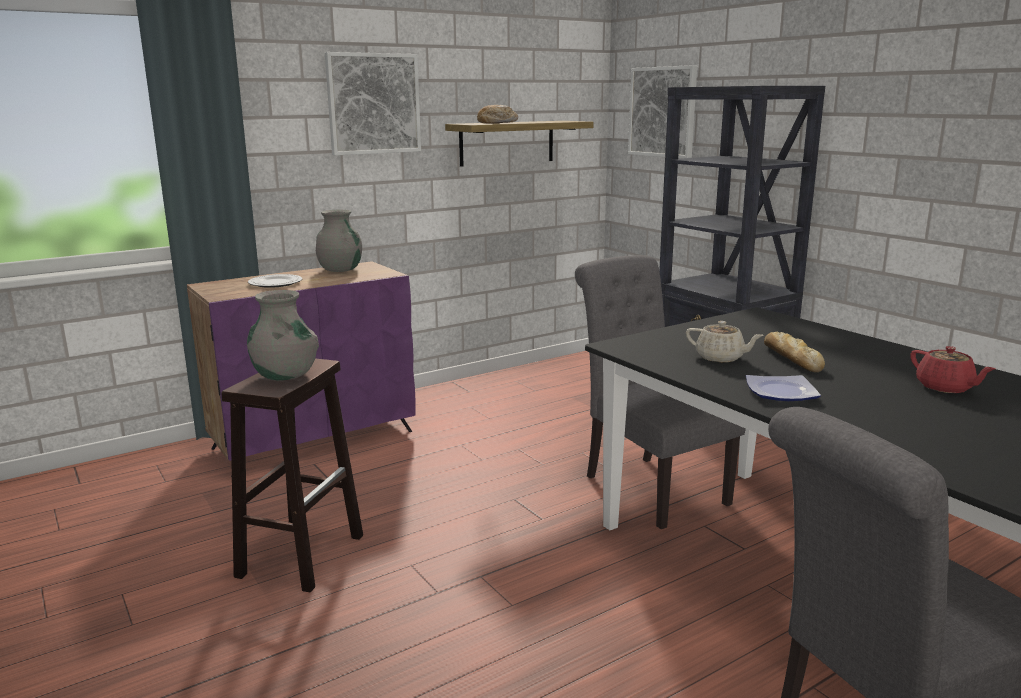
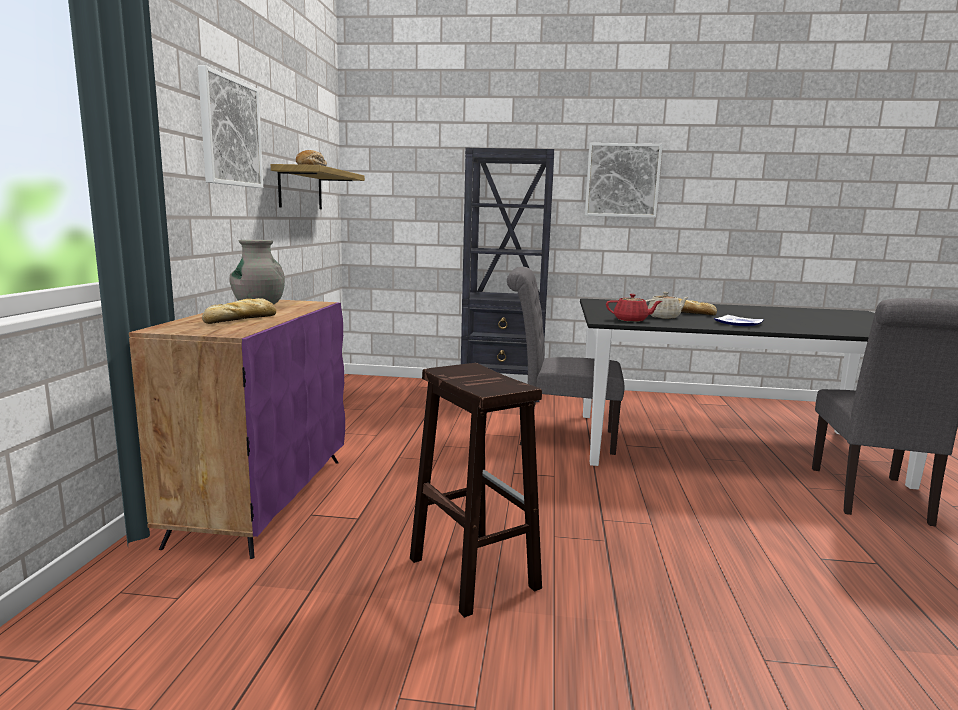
camera: 50 degrees left, 5 degrees down
grey vase [247,290,319,380] -> none
plate [248,274,302,288] -> bread [202,298,276,324]
picture [628,65,697,158] -> picture moved to [585,143,663,218]
red teapot [910,346,996,393] -> red teapot moved to [606,294,662,322]

